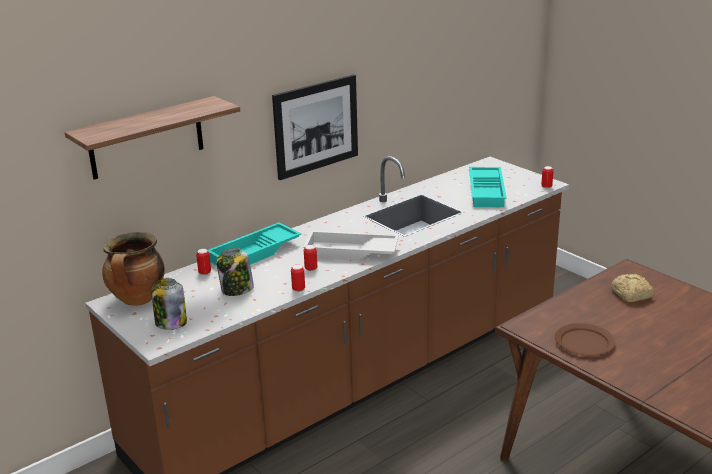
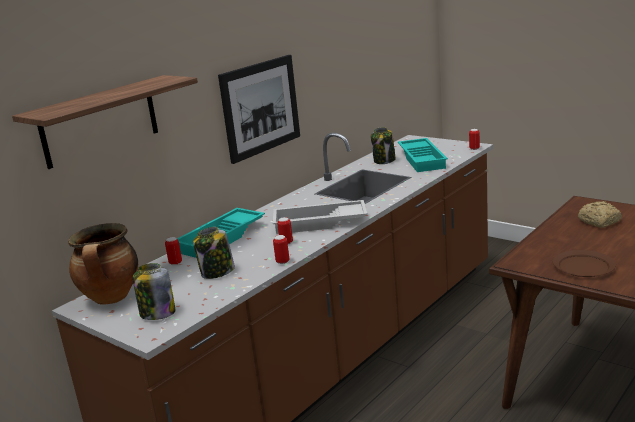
camera: 10 degrees left, 5 degrees down
none -> jar [371,127,396,164]

